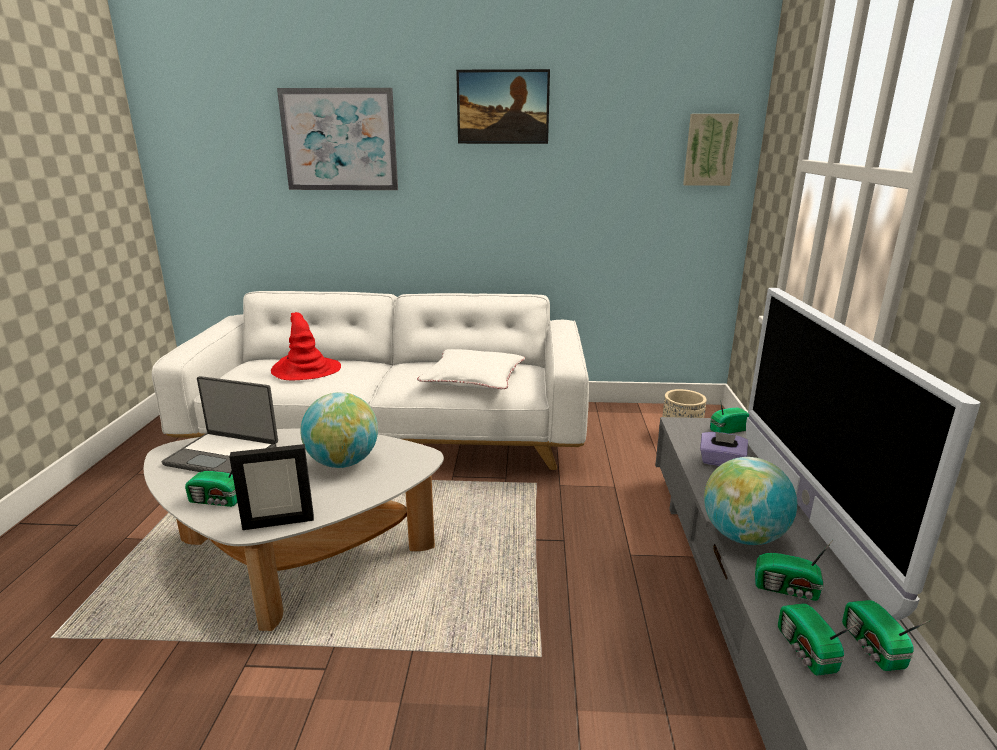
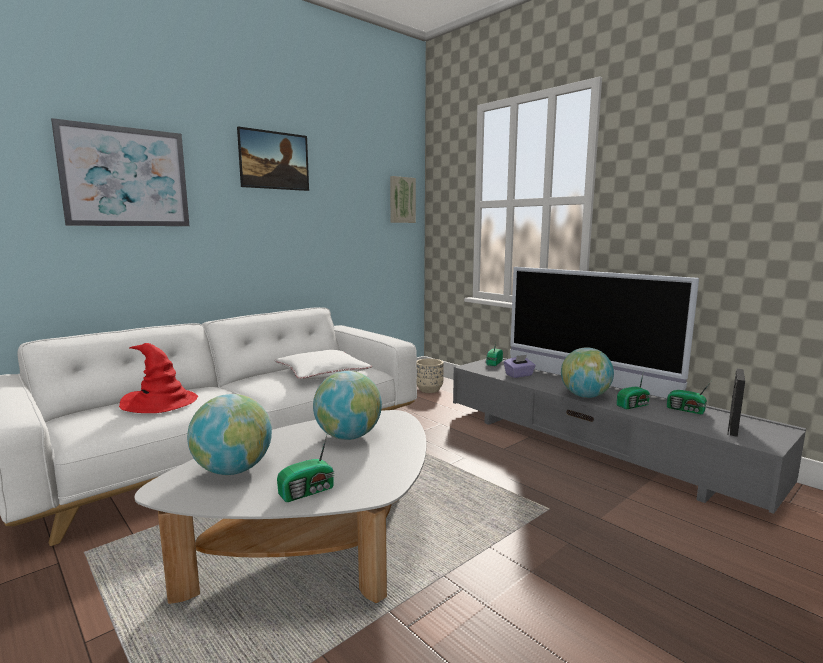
camera: 45 degrees left, 10 degrees down
laptop [162,376,278,473] -> globe [187,394,272,475]
picture frame [229,444,314,530] -> picture frame moved to [728,369,745,437]
radio [778,603,858,676] -> none

